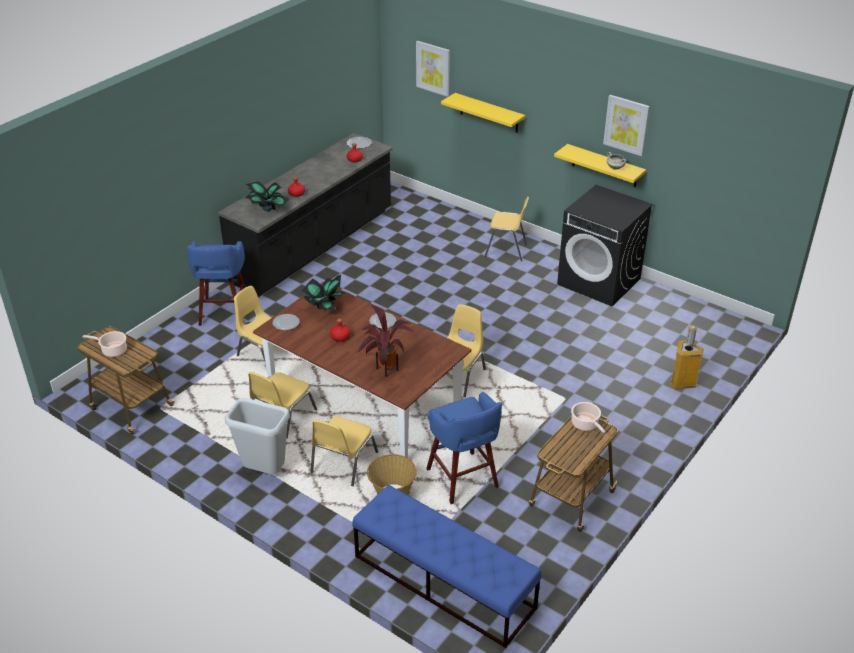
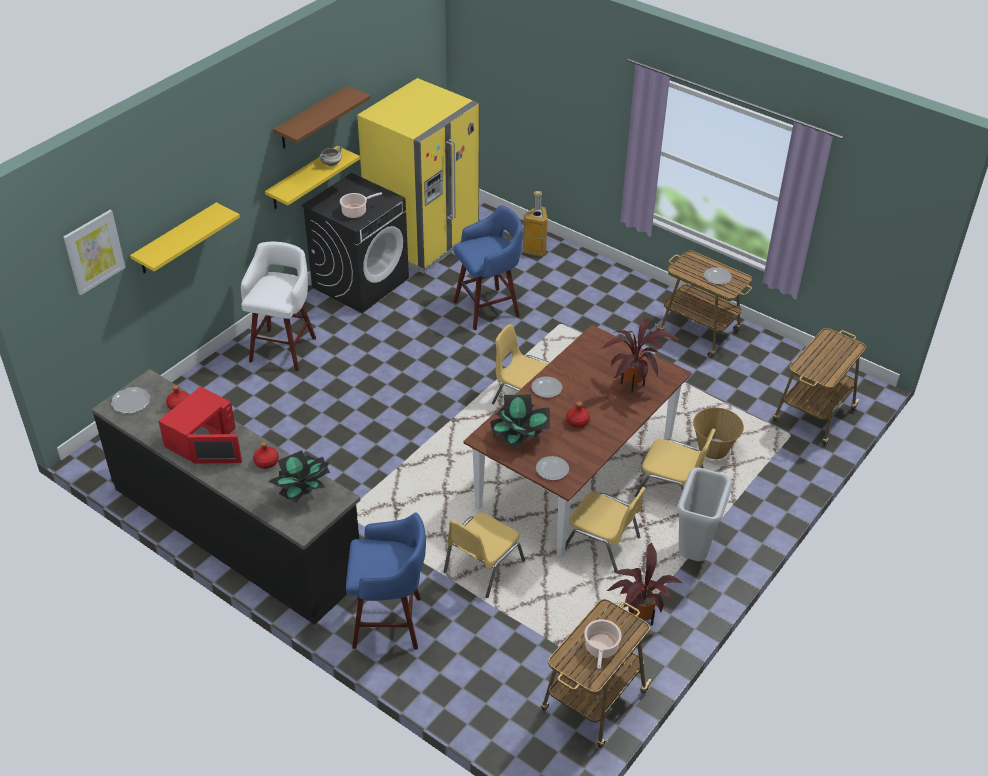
camera: 90 degrees left, 5 degrees up
blue bench [352,485,542,648] -> cart [773,328,866,446]
blue stool [426,392,502,504] -> blue stool moved to [453,205,523,330]
yellow chair [485,197,529,261] -> white stool [241,242,316,371]
cooking pot [571,402,605,433] -> cooking pot moved to [340,192,382,218]
picture [603,95,650,156] -> brown shelf [273,86,370,148]
none -> red microwave [158,386,242,464]
none -> yellow fridge [357,78,480,274]
none -> potted plant [606,543,682,625]
none -> plate [704,267,732,285]

